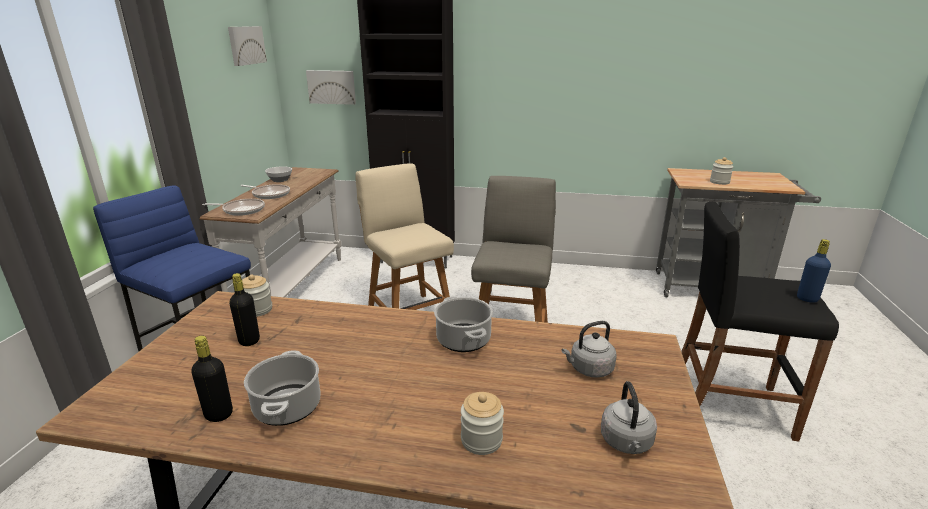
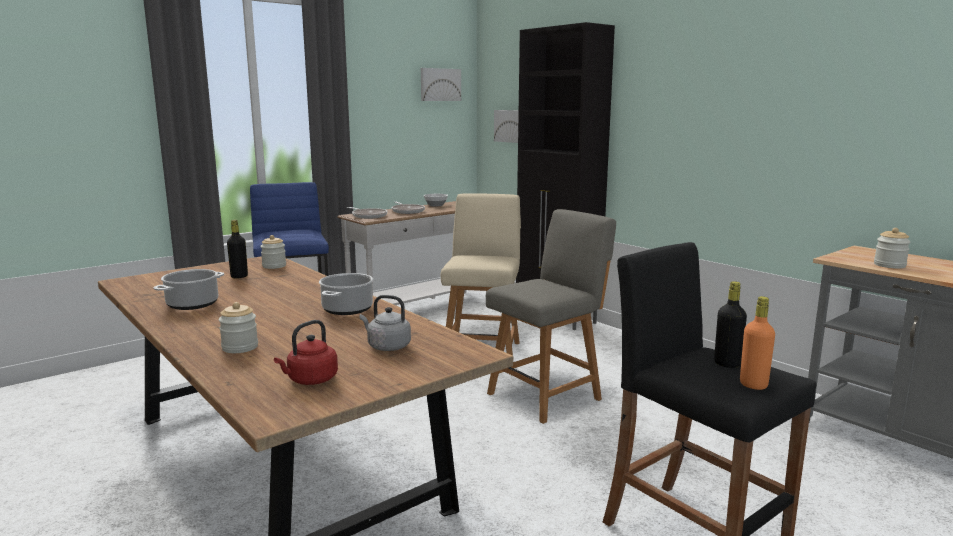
camera: 40 degrees right, 10 degrees down
black bottle [191,336,233,422] -> black bottle moved to [714,281,747,368]
grey kettle [601,381,657,454] -> red kettle [274,320,338,385]
blue bottle [797,239,831,303] -> orange bottle [740,296,775,390]

